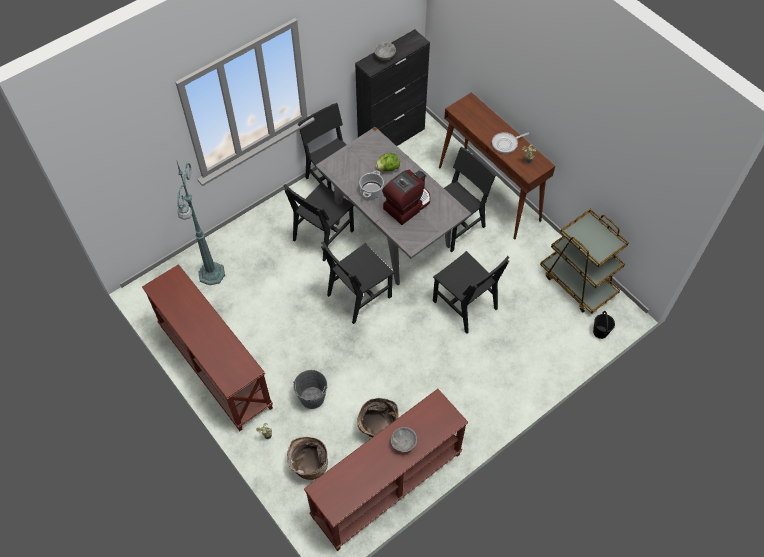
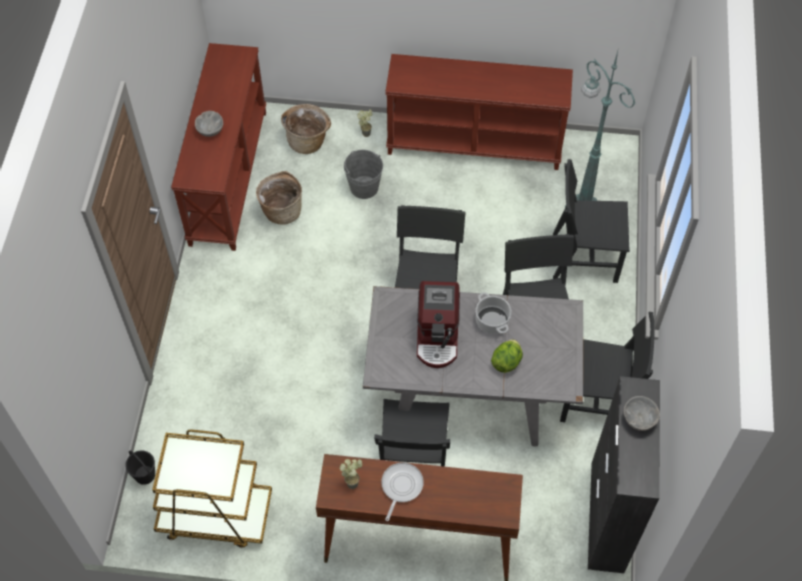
camera: 135 degrees right, 0 degrees up
black chair [433,251,510,334] -> black chair moved to [553,159,630,283]

